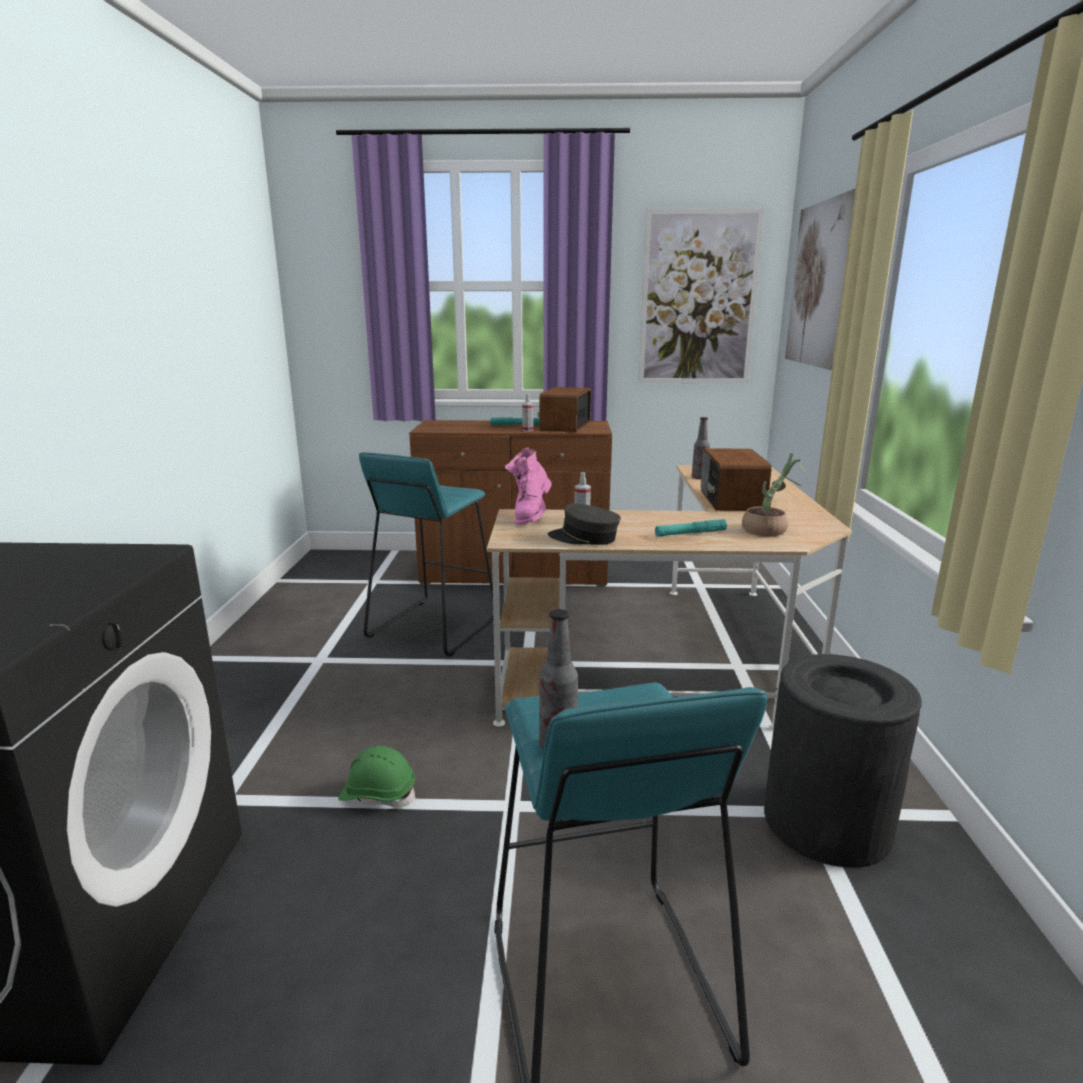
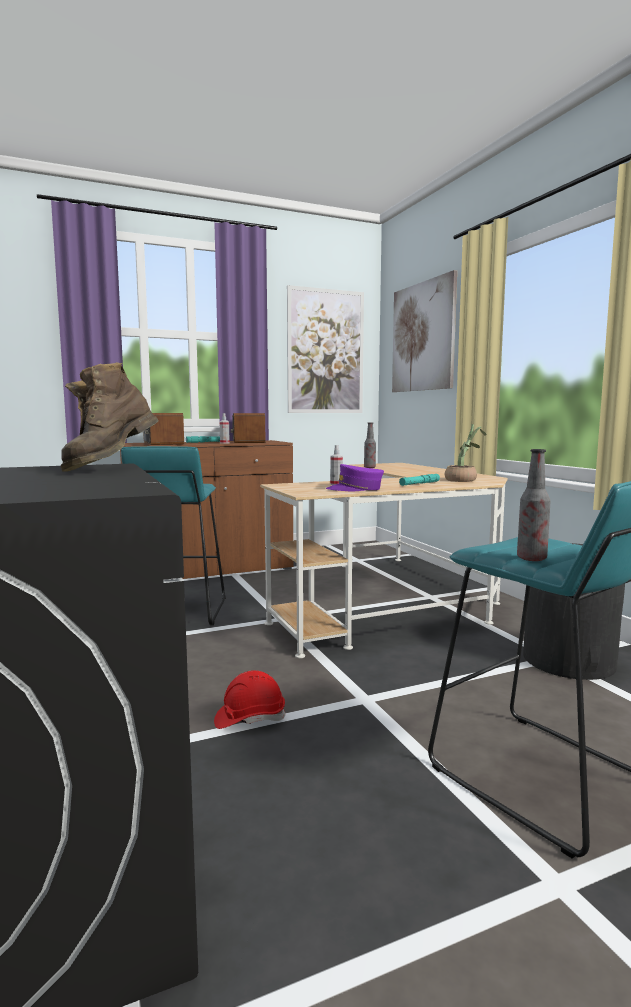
camera: 25 degrees left, 10 degrees down
green hard hat [338,746,416,808] -> red hard hat [214,670,285,729]
pink boot [505,447,552,525] -> none
grey cap [548,503,621,545] -> purple cap [326,464,384,491]
radio [701,448,771,511] -> radio moved to [143,413,184,445]
none -> brown boot [60,362,159,472]

